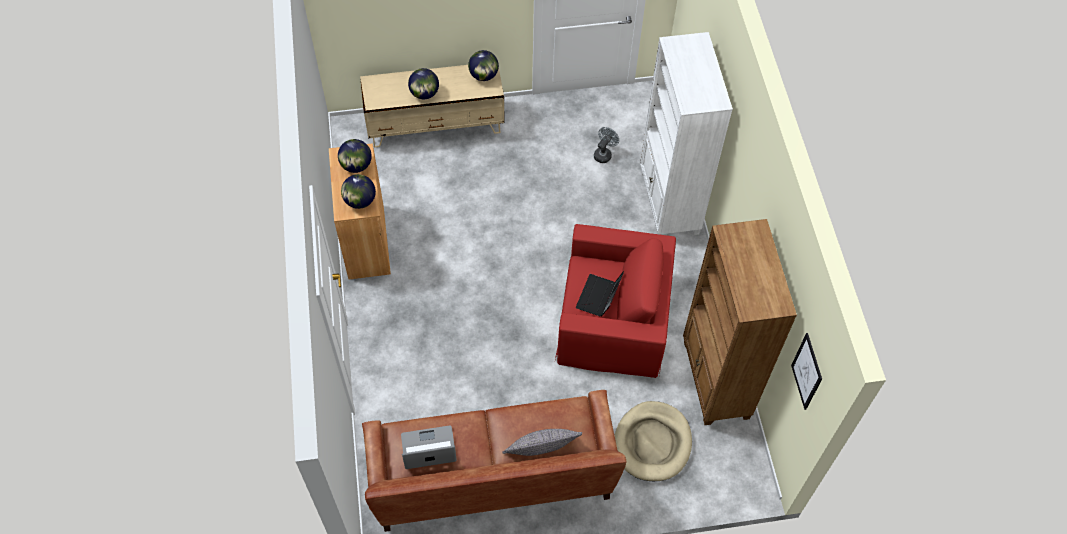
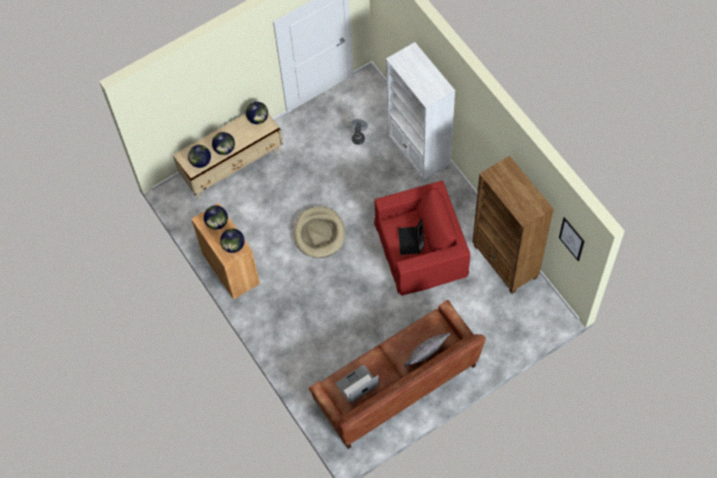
camera: 20 degrees left, 5 degrees up
beige dog bed [615,401,692,481] -> beige dog bed moved to [294,207,345,258]
none -> globe [188,145,211,168]

